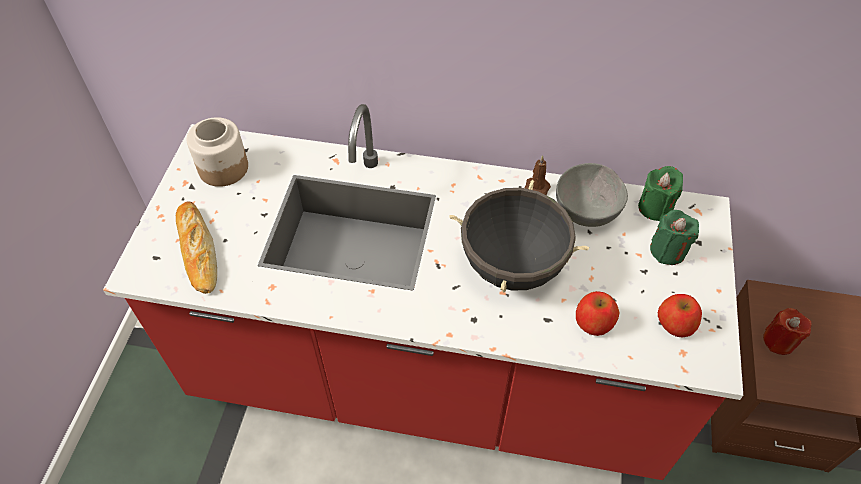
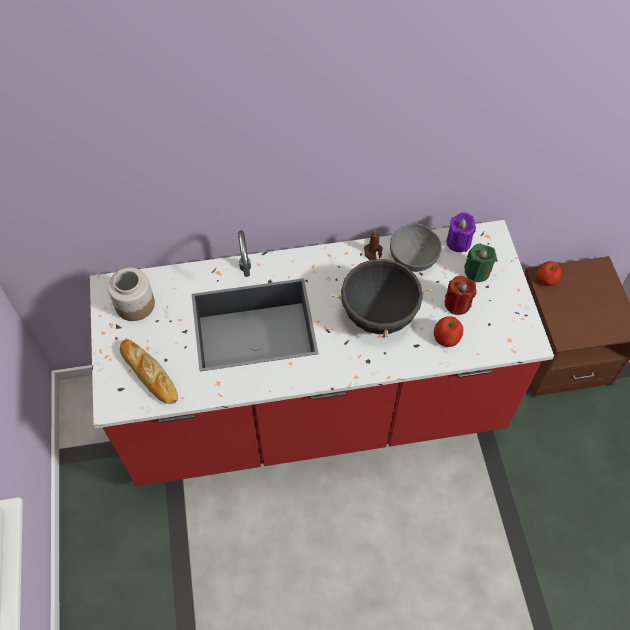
camera: 20 degrees left, 5 degrees up
green candle [638,166,683,221] -> purple candle [446,212,476,252]
apple [658,294,702,338] -> apple moved to [536,261,561,286]
red candle [763,308,812,355] -> red candle moved to [445,276,477,315]

